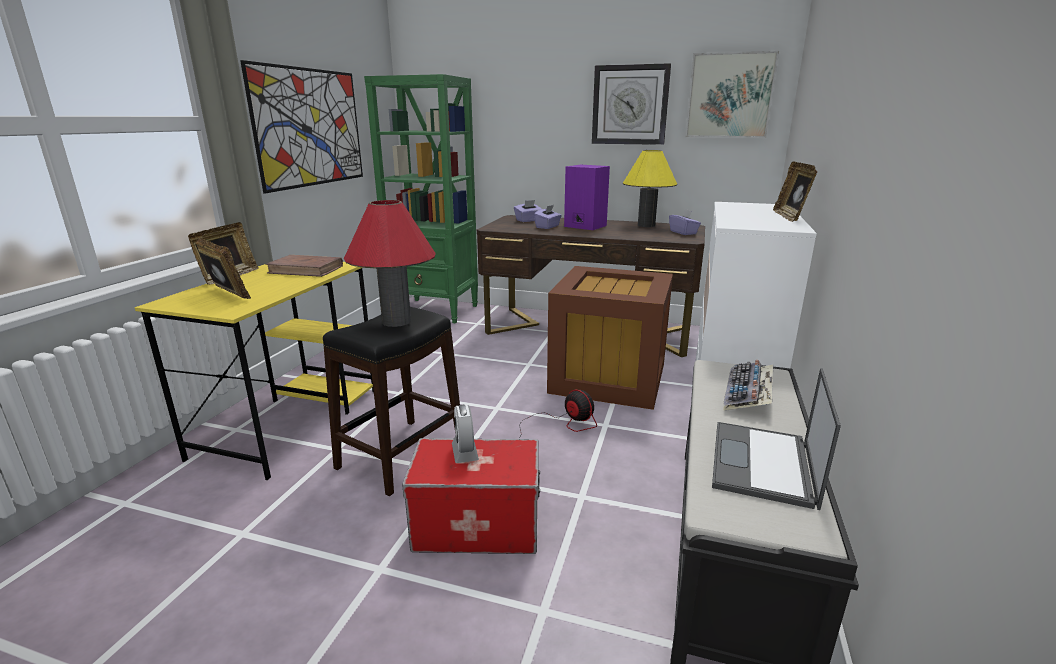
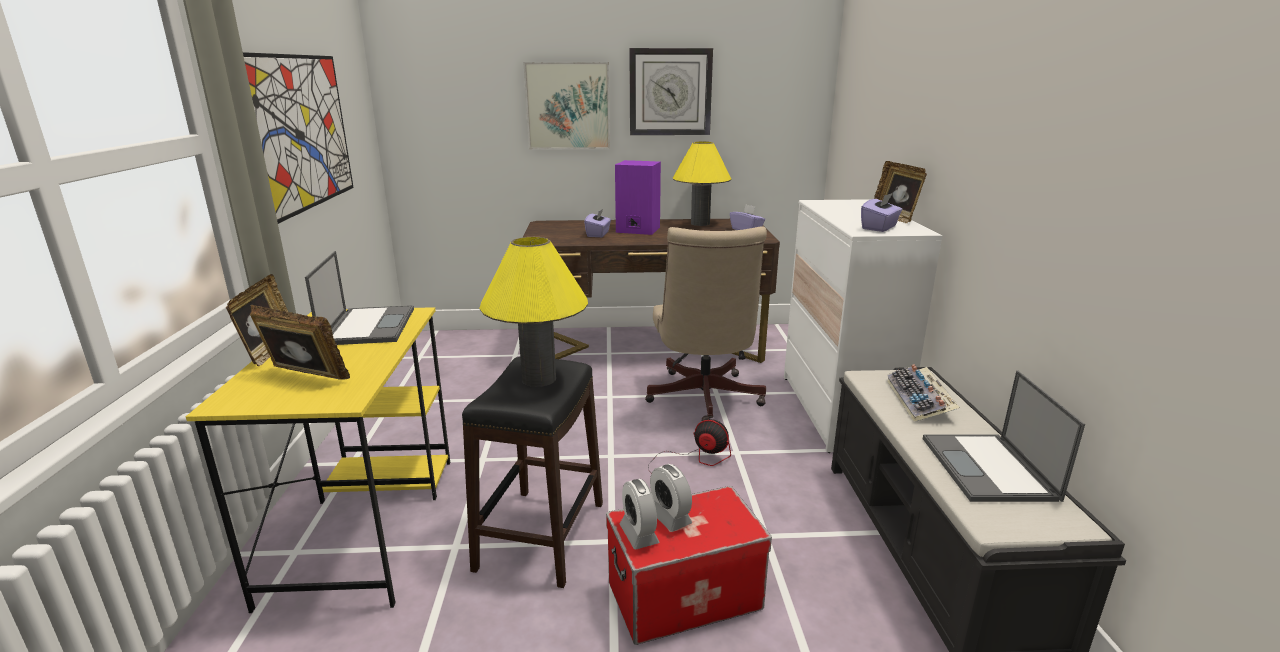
camera: 20 degrees left, 0 degrees up
brown book [265,255,343,277] -> laptop [305,251,414,345]
red table lamp [344,200,436,327] -> yellow table lamp [480,237,588,387]
green bookcase [364,74,478,324] -> none
purple tissue box [514,200,542,222] -> purple tissue box moved to [861,193,902,232]
brown storage box [547,266,673,410] -> beige office chair [645,226,767,421]
picture [685,51,779,138] -> picture moved to [523,62,610,150]
none -> alarm clock [620,479,659,549]

